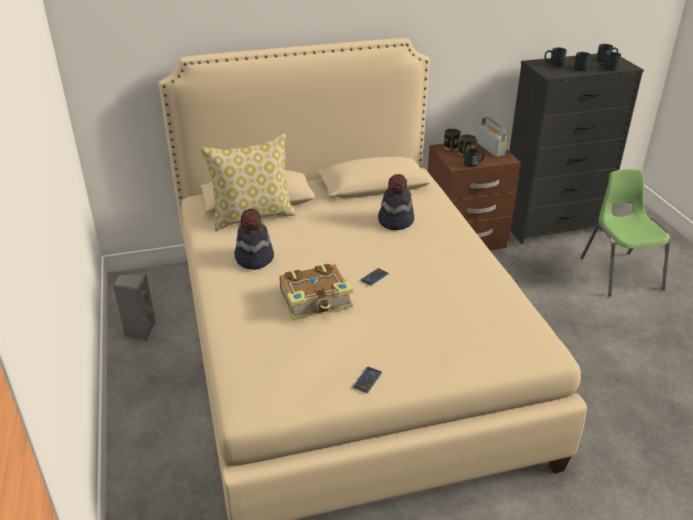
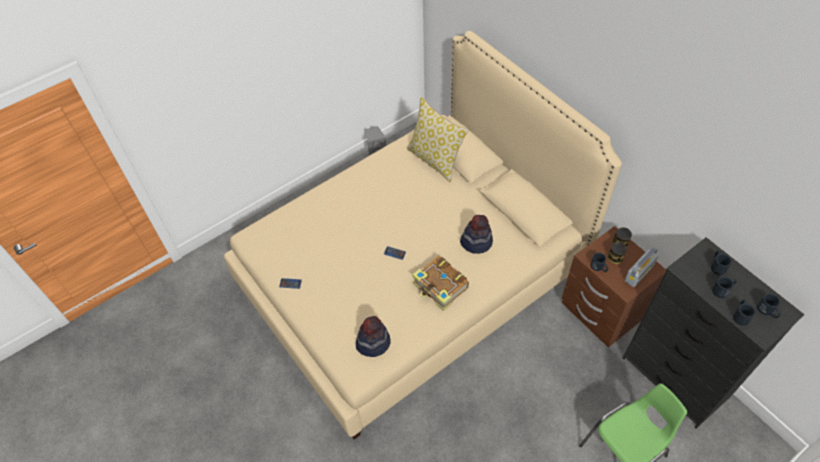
camera: 70 degrees right, 20 degrees up
hat [234,209,274,270] -> hat moved to [356,316,391,357]
book [280,264,353,320] -> book moved to [412,256,469,311]

